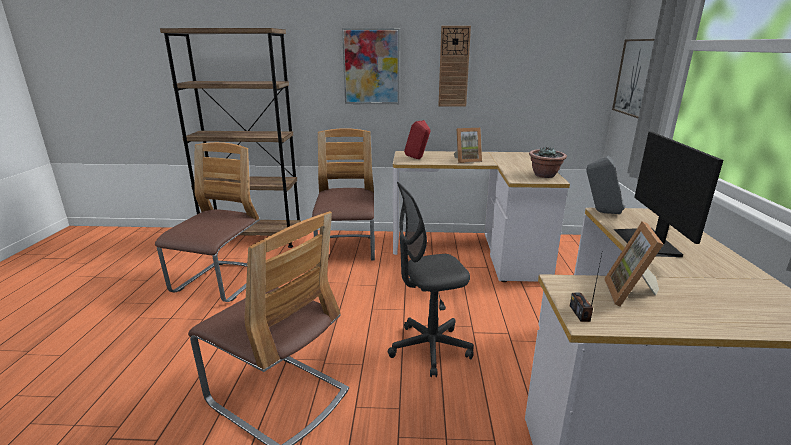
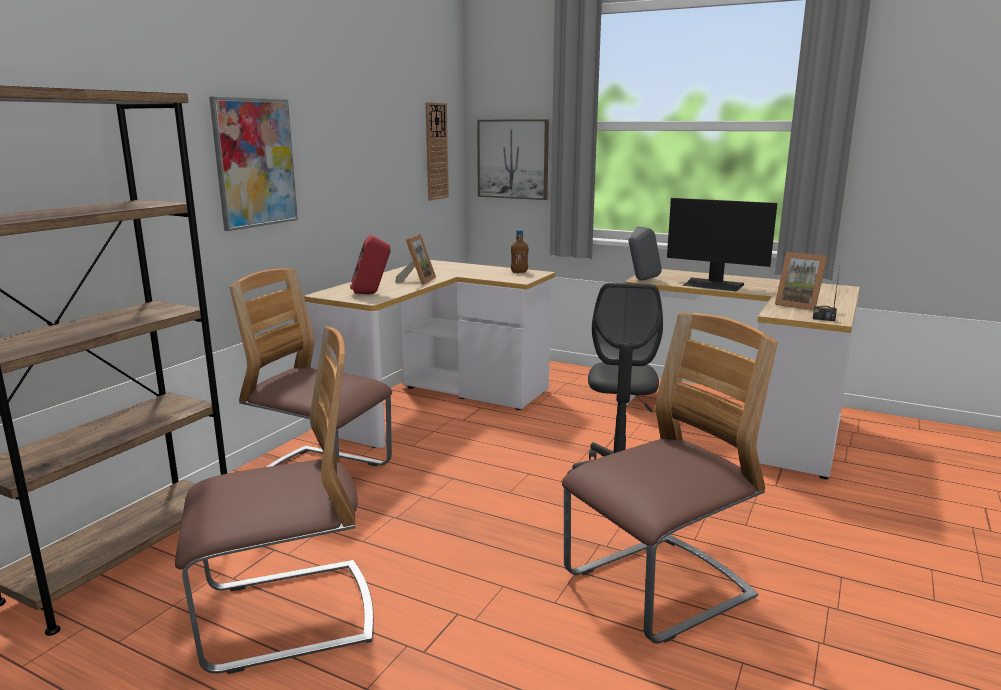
camera: 65 degrees left, 5 degrees down
chair [155,142,259,302] -> chair turned 120 degrees clockwise [175,326,374,674]
wall clock [438,26,471,107] -> wall clock moved to [425,102,449,200]
potted plant [529,147,567,178] -> brown bottle [511,229,528,273]

